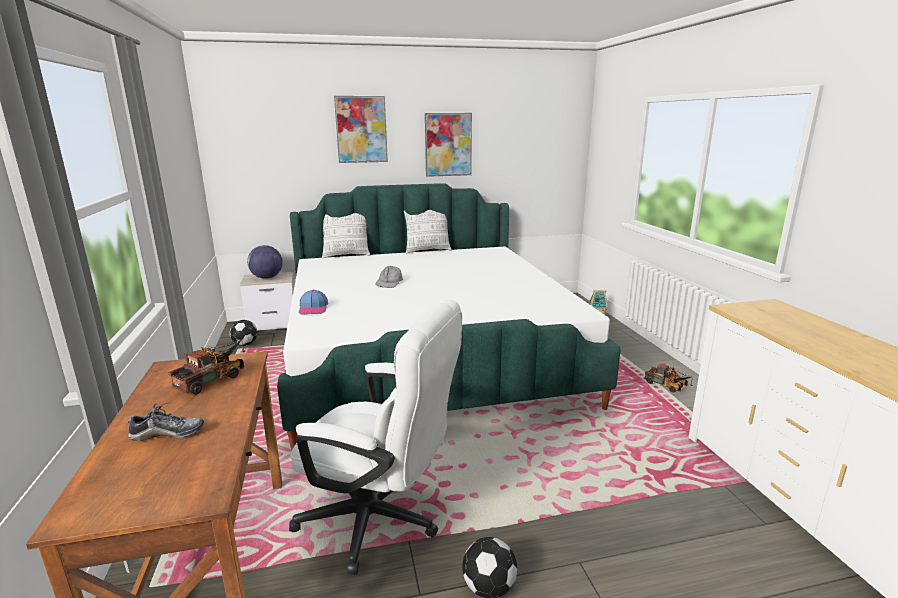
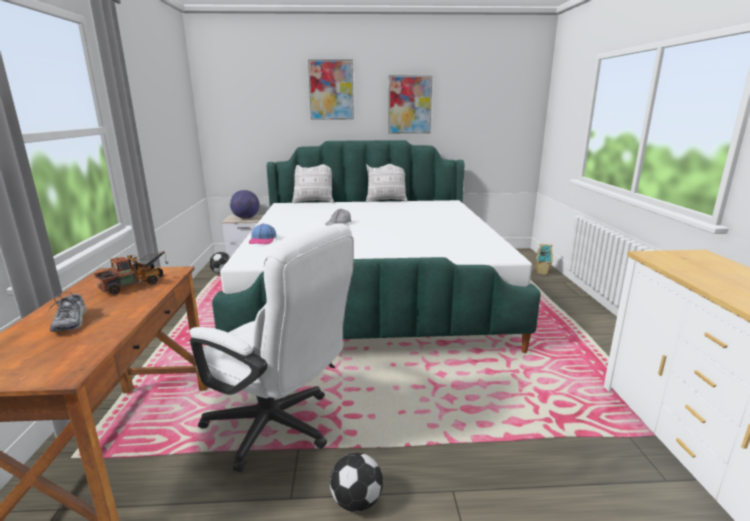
camera: 10 degrees right, 0 degrees up
shoe [125,402,204,441] -> shoe turned 75 degrees clockwise [48,292,87,332]
toy truck [644,363,693,393] -> none

